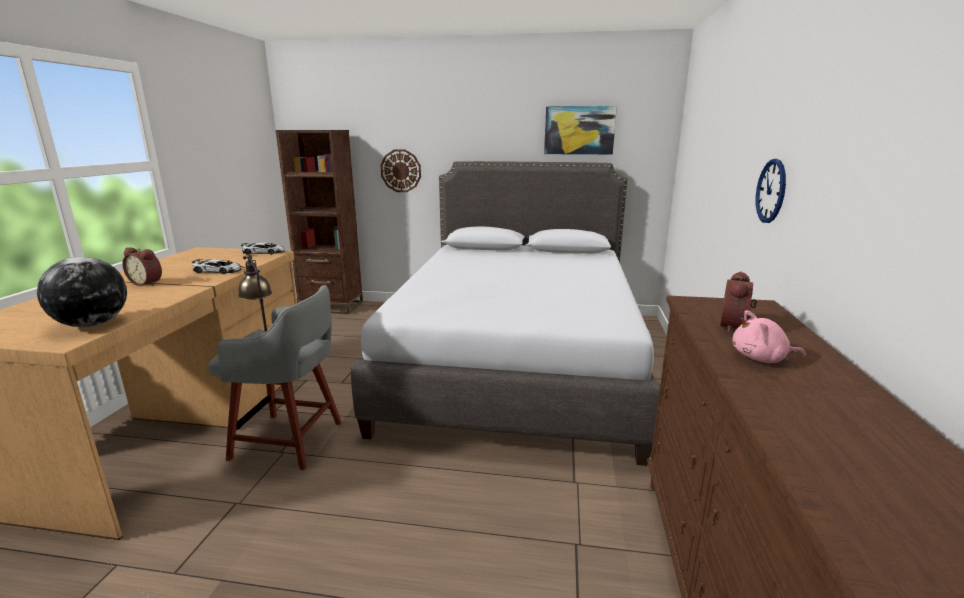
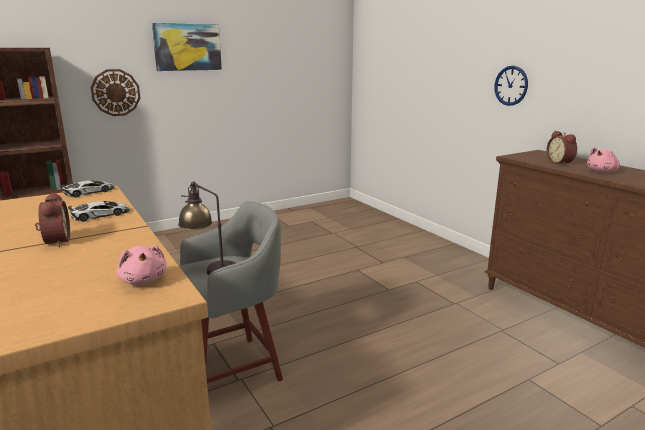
camera: 40 degrees left, 0 degrees up
globe [37,257,127,327] -> pink plush toy [116,245,167,285]
alarm clock [122,247,162,286] -> alarm clock turned 90 degrees counterclockwise [35,193,70,247]
grey bed [351,161,660,466] -> none
picture [544,106,617,155] -> picture moved to [152,23,222,71]

